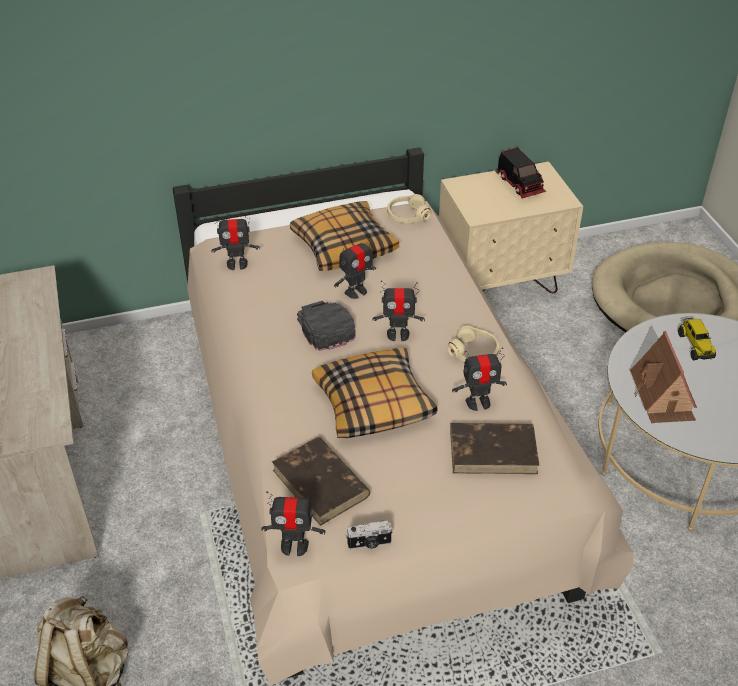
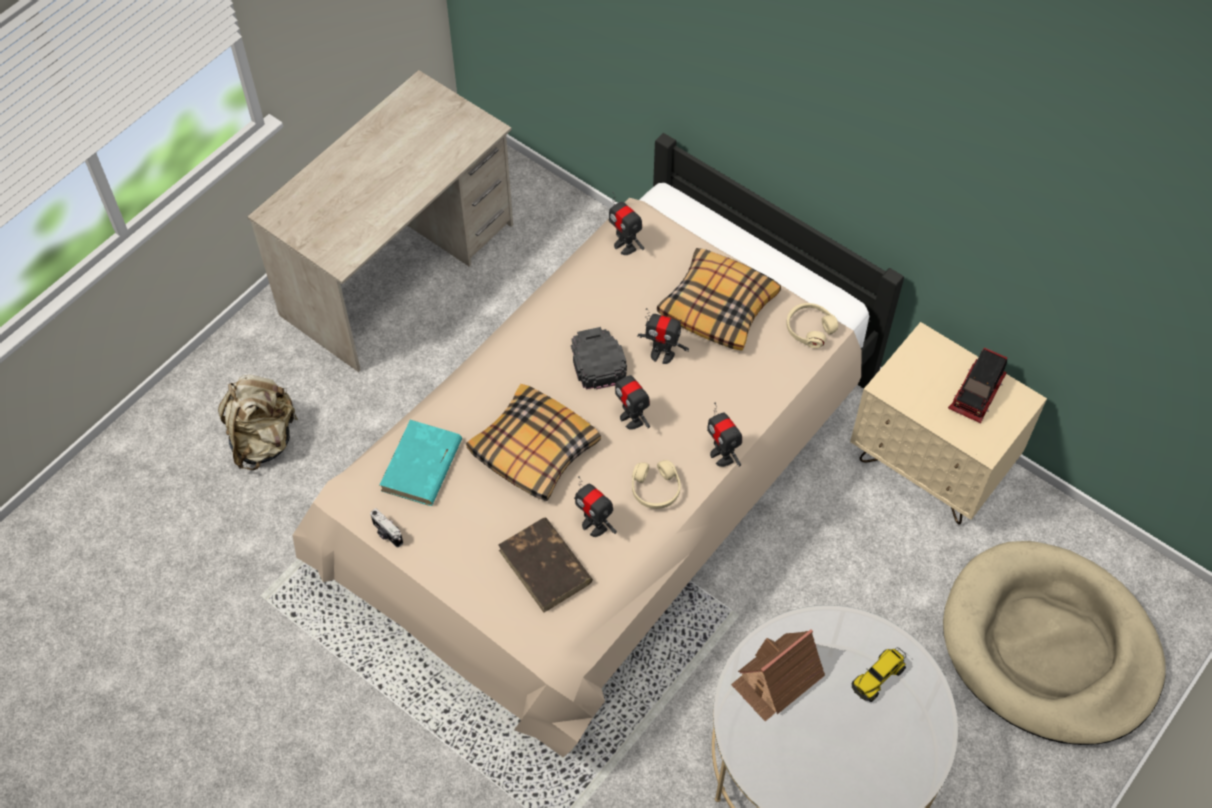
camera: 55 degrees right, 15 degrees up
toy robot [261,491,325,556] -> toy robot moved to [707,403,742,467]
brown book [272,437,370,526] -> turquoise book [380,420,462,506]
black cap [297,301,356,351] -> black cap turned 45 degrees counterclockwise [571,327,627,390]

